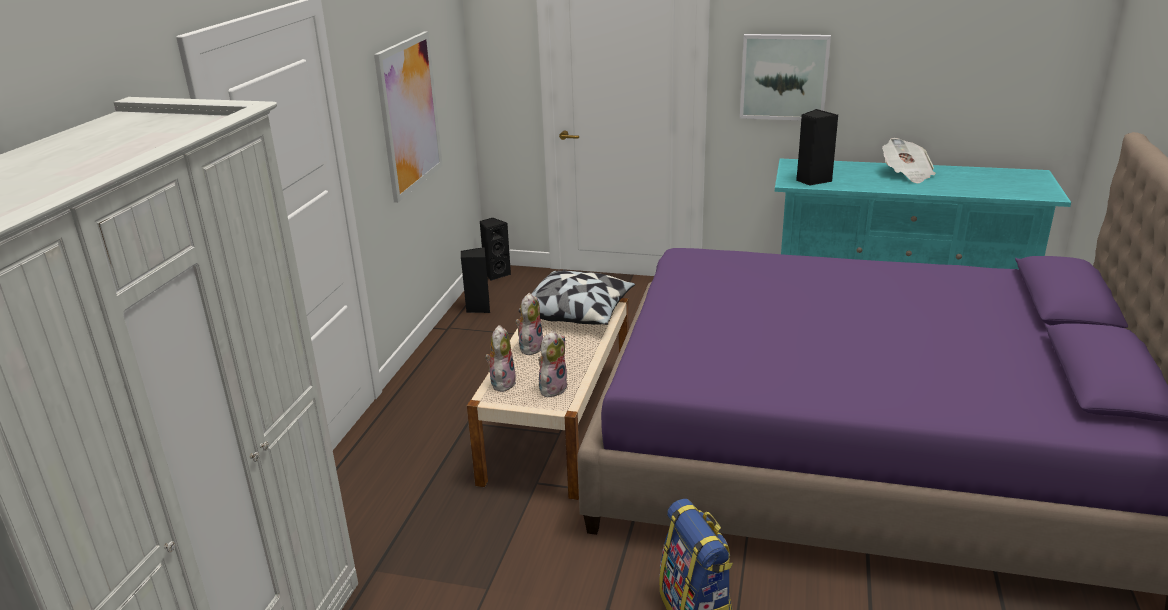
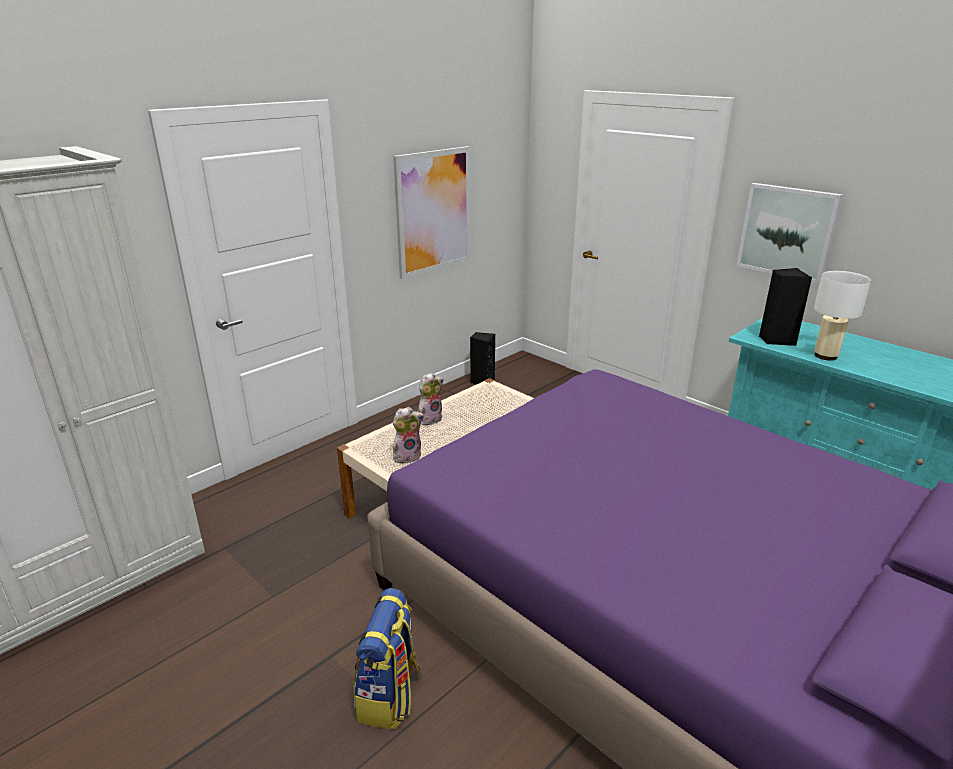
camera: 30 degrees right, 0 degrees up
black speaker [479,218,511,281] -> none
plush toy [485,325,516,392] -> none
pillow [519,271,635,325] -> none
newspaper [882,138,936,183] -> none
none -> white table lamp [814,271,871,361]

